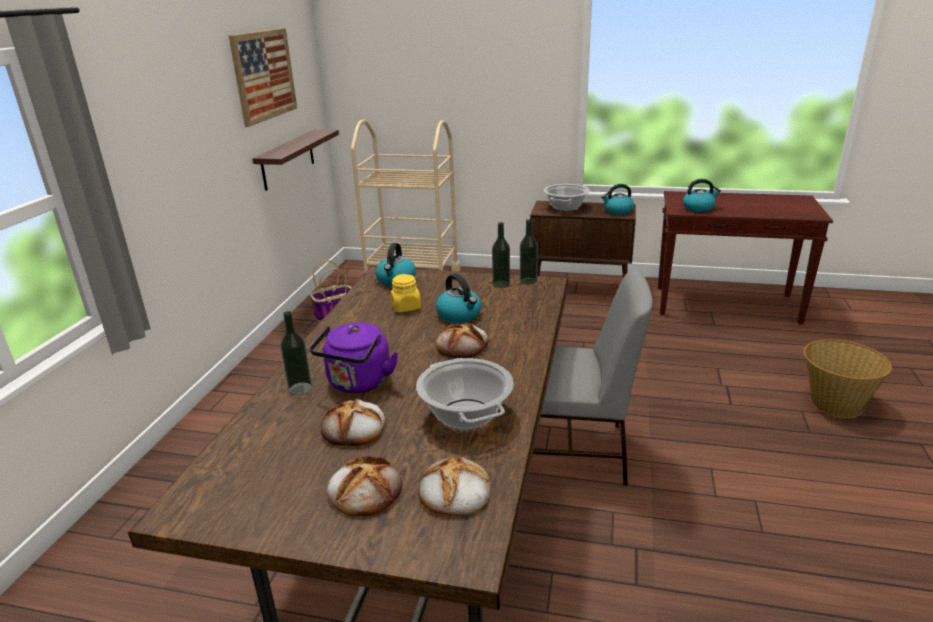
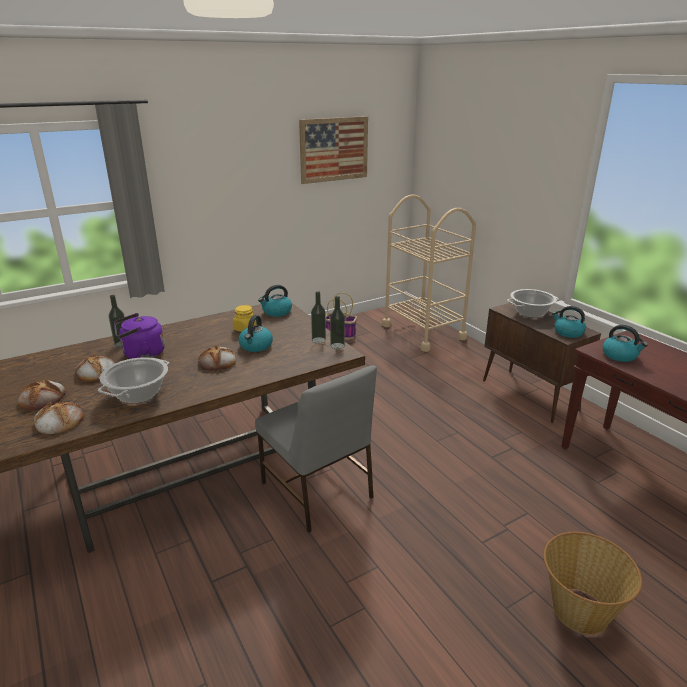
camera: 45 degrees right, 0 degrees up
shelf [252,130,339,191] -> none

